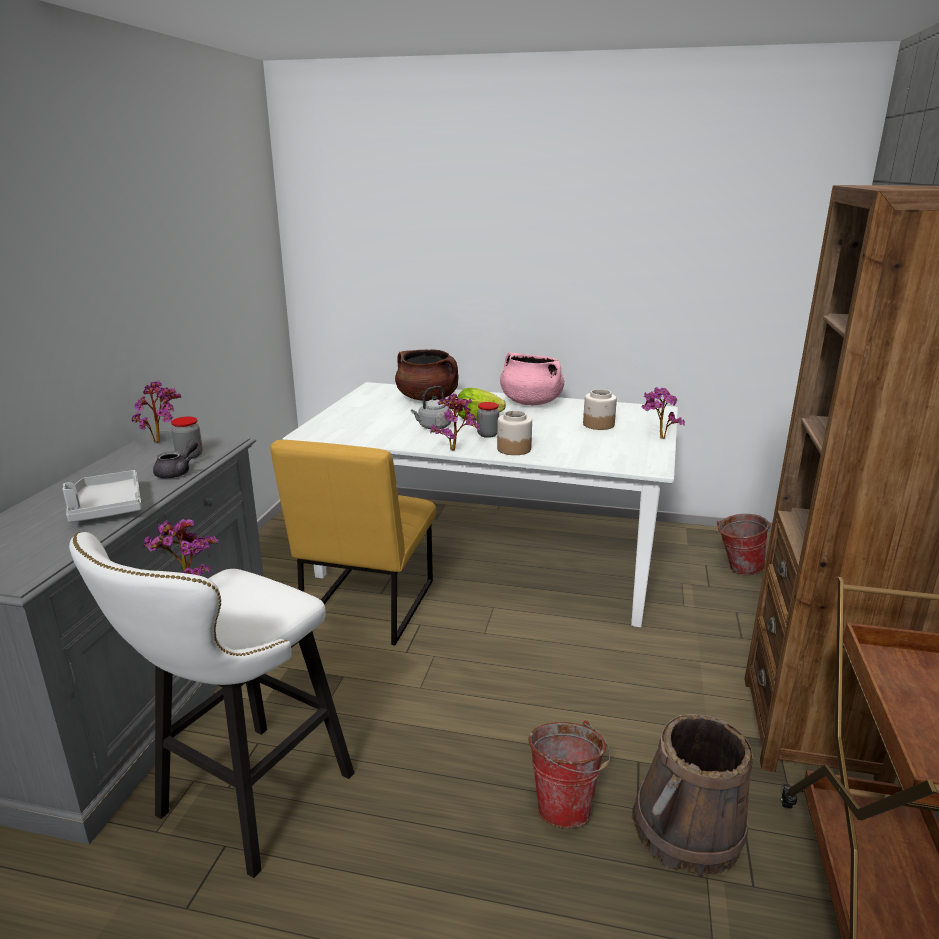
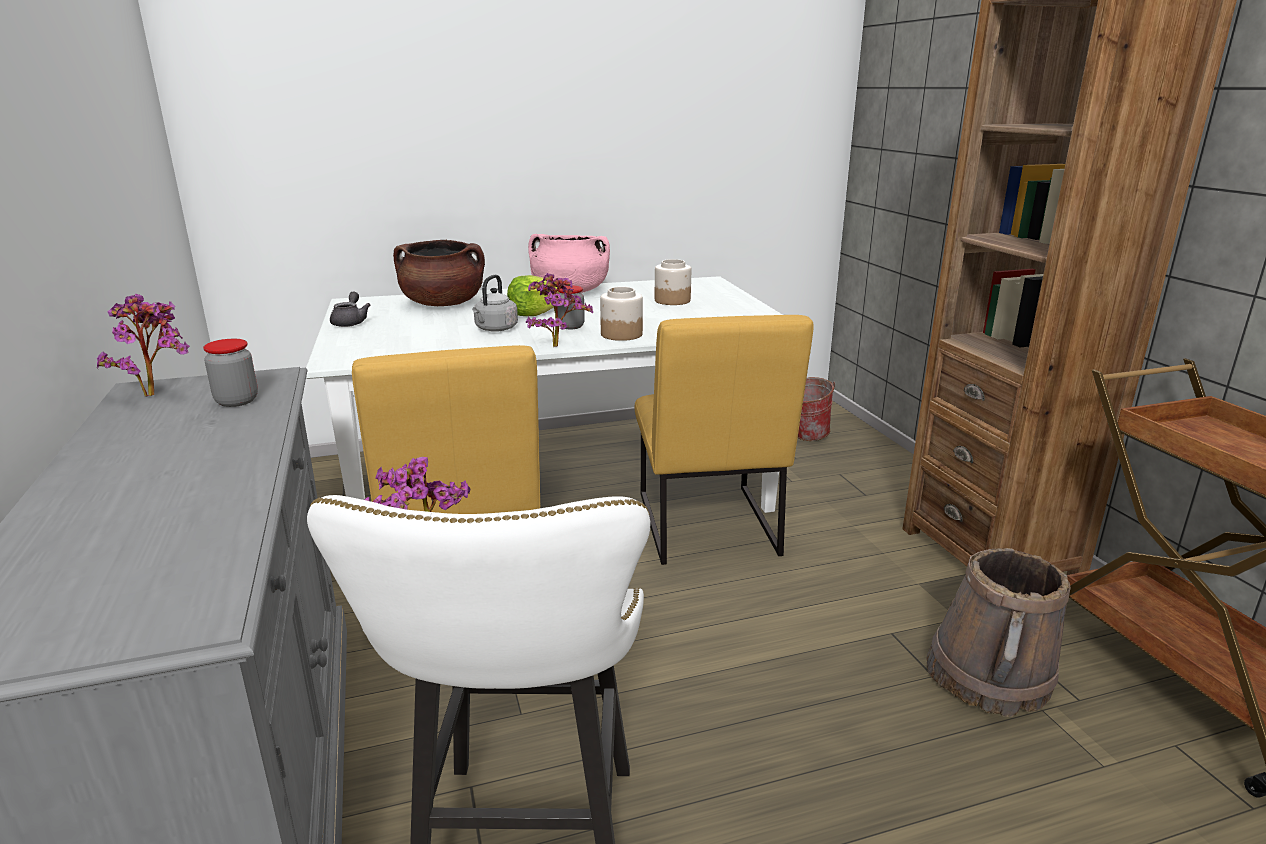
camera: 30 degrees left, 0 degrees up
grey tray [63,470,142,522] -> none
grey teapot [153,440,198,478] -> grey teapot moved to [330,291,370,327]
bucket [528,721,611,828] -> none
potted plant [642,387,685,439] -> none
none -> yellow chair [635,315,814,565]

